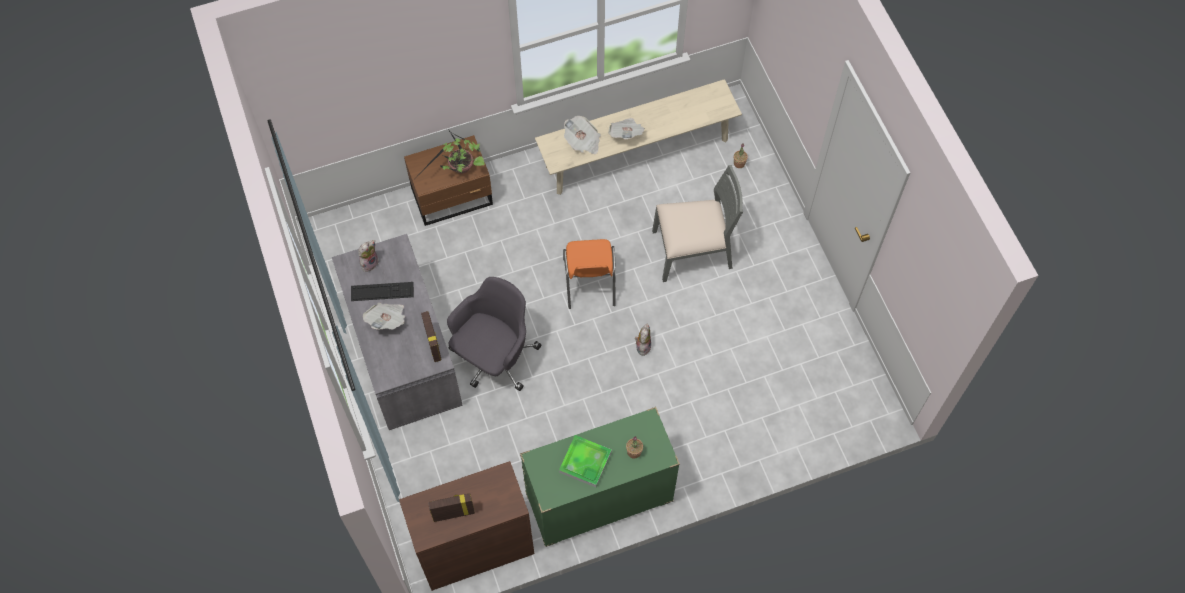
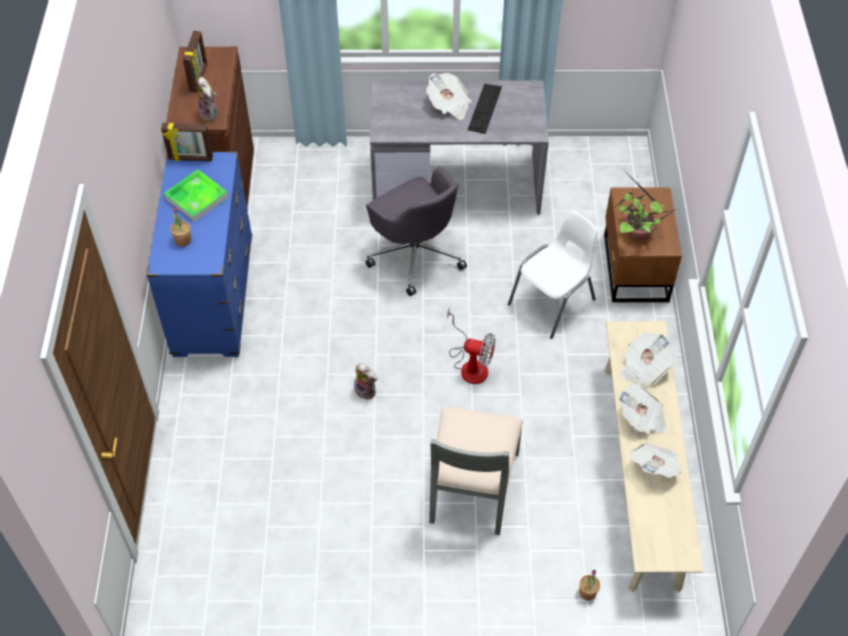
camera: 110 degrees right, 10 degrees down
plush toy [358,240,379,272] -> plush toy moved to [197,77,217,121]
picture frame [421,311,441,362] -> picture frame moved to [161,123,213,161]
green dresser [520,407,680,547] -> blue dresser [146,151,252,357]
orange chair [563,239,616,309] -> fan [447,307,495,384]
none -> white chair [508,211,598,339]
none -> newspaper [630,442,682,478]

